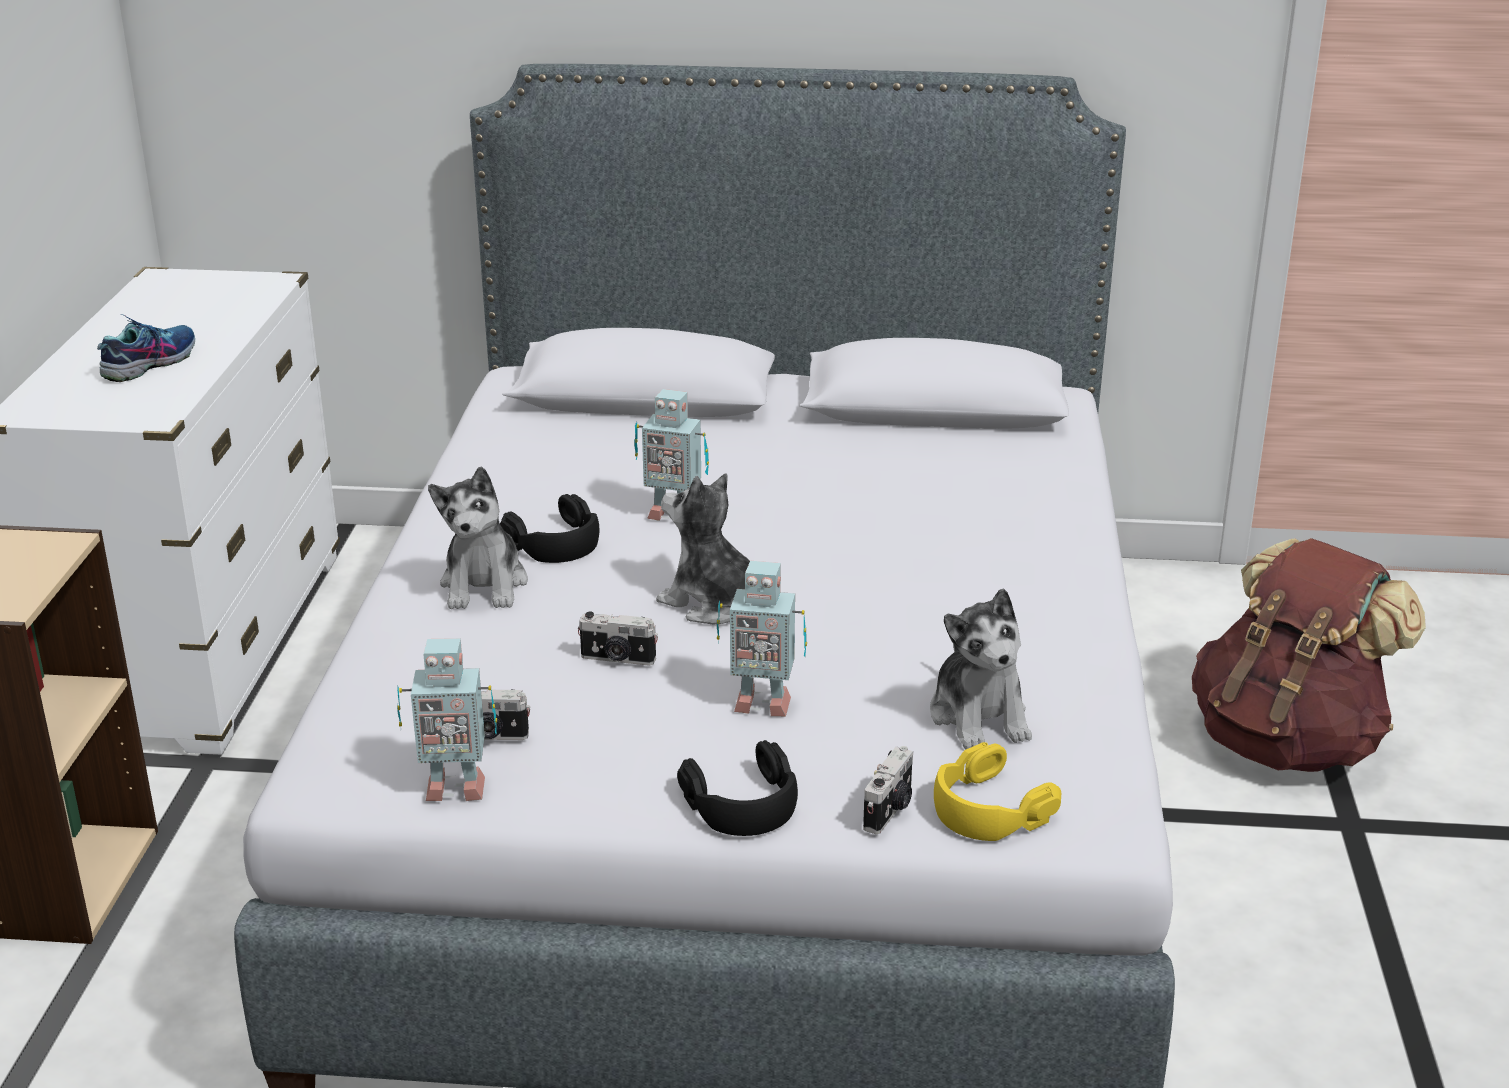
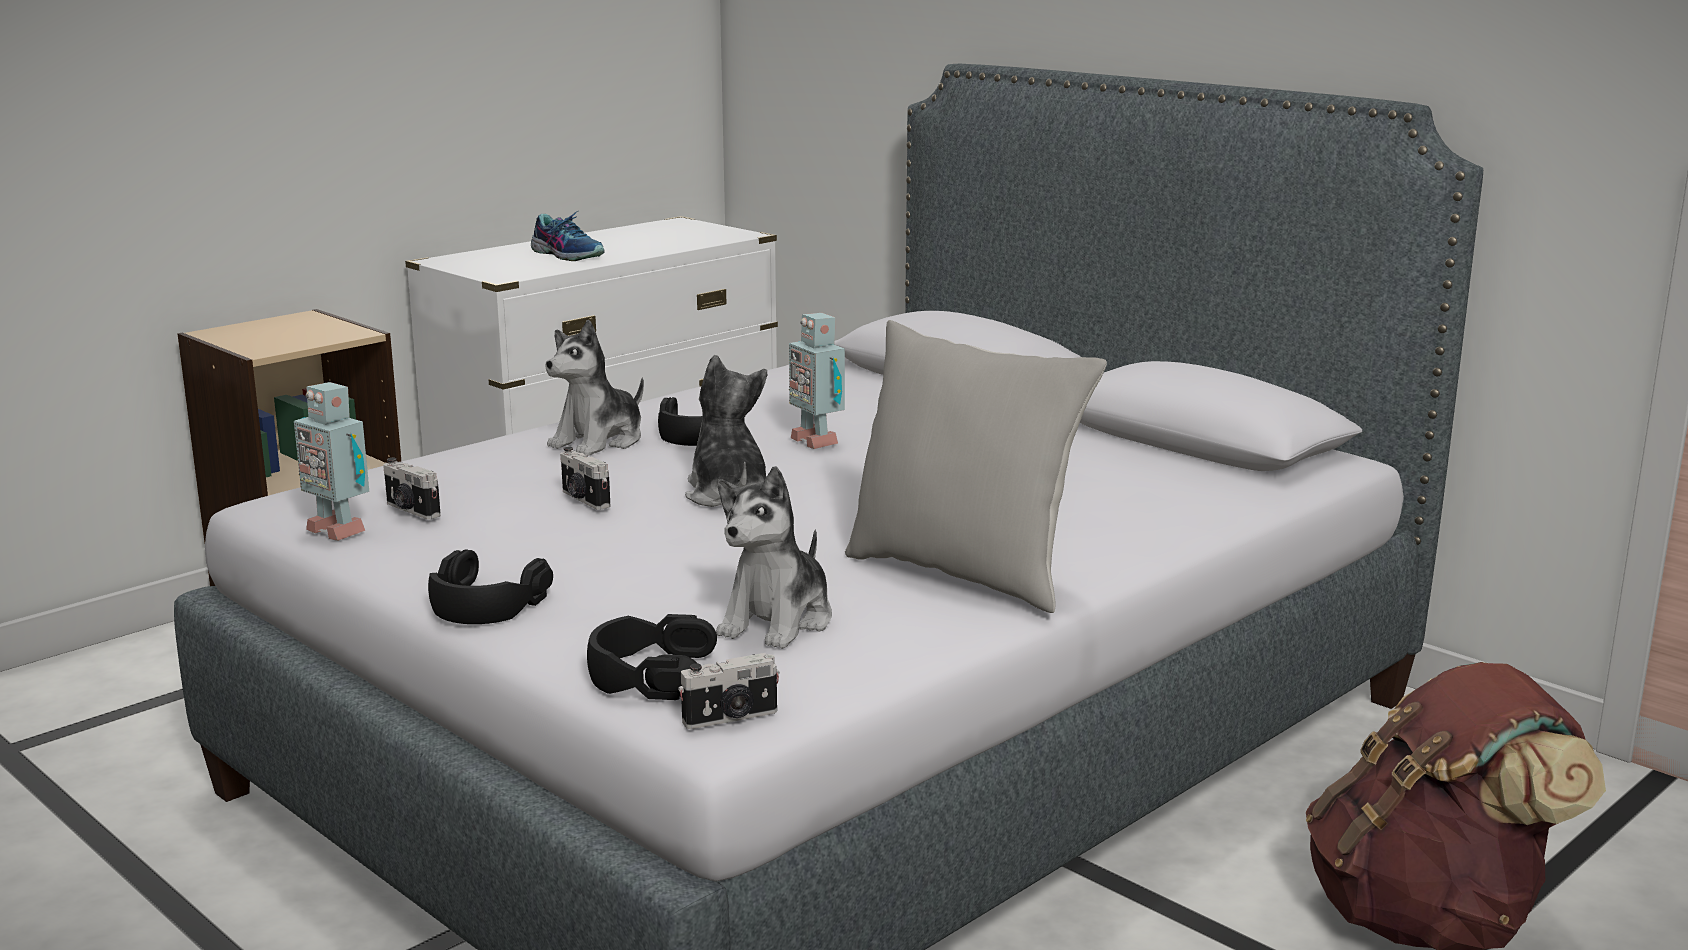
camera: 40 degrees right, 10 degrees down
shoe [97,314,195,382] -> shoe turned 60 degrees clockwise [531,211,605,261]
toy robot [717,561,807,717] -> none
camera [863,746,913,834] -> camera moved to [678,653,780,729]
yellow headphones [934,742,1061,841] -> black headphones [587,614,717,700]
none -> grey pillow [845,320,1107,613]

